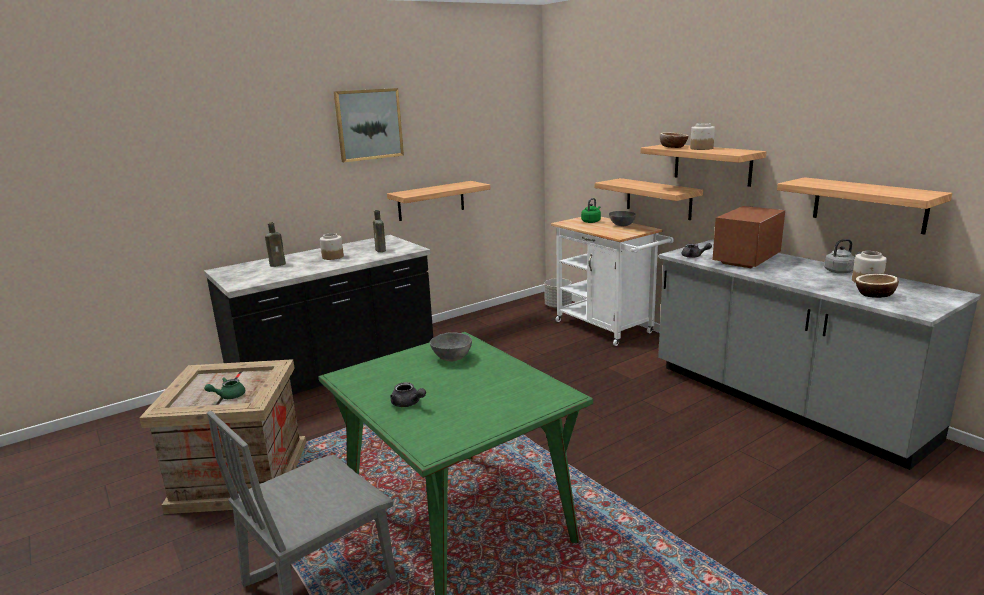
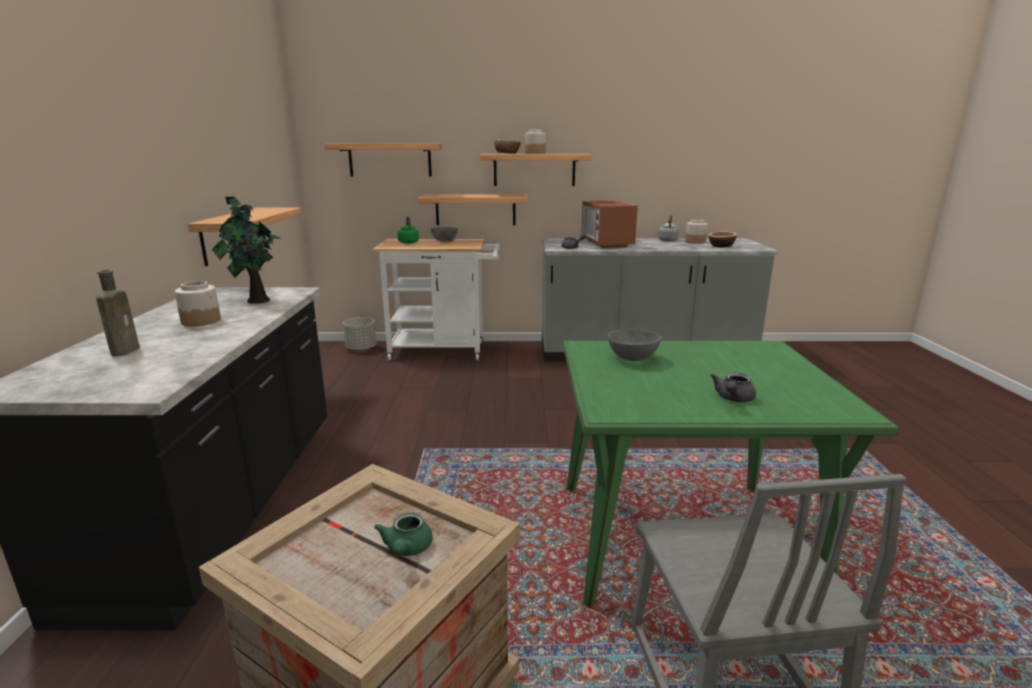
camera: 55 degrees left, 0 degrees up
picture [334,88,404,162] -> none
brown bottle [373,210,386,252] -> potted plant [212,197,280,304]
grey teapot [390,382,426,407] -> grey teapot turned 135 degrees clockwise [710,373,756,402]
shelf [777,177,952,235] -> shelf moved to [324,144,442,176]

